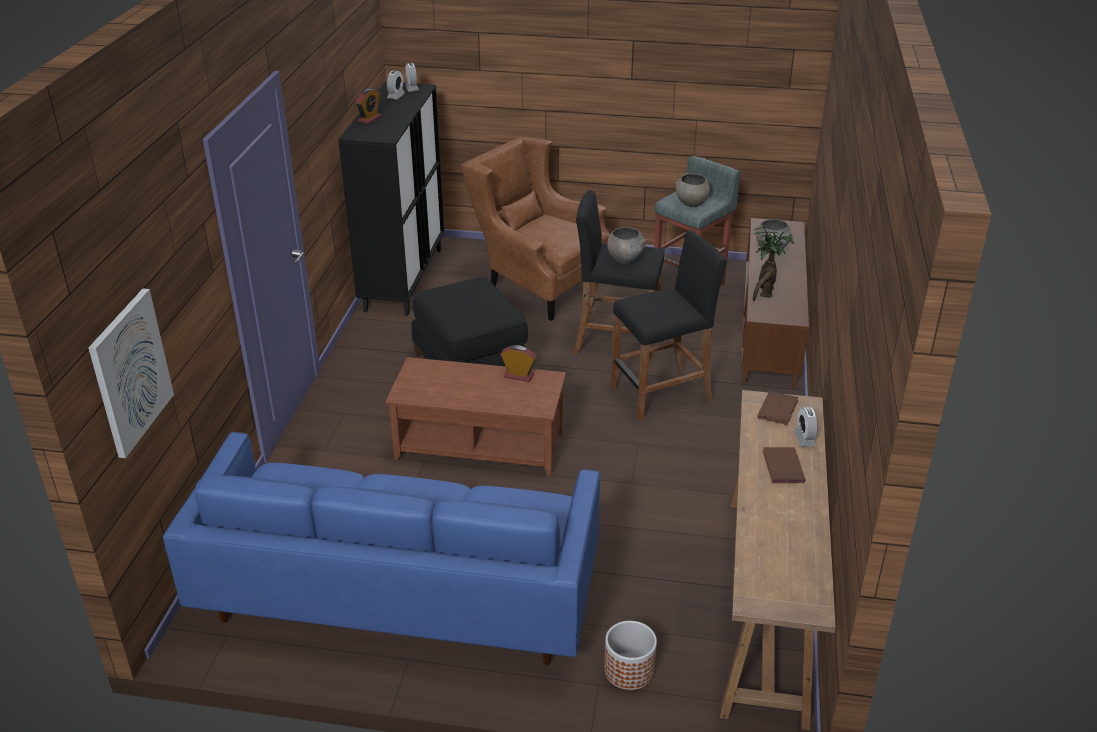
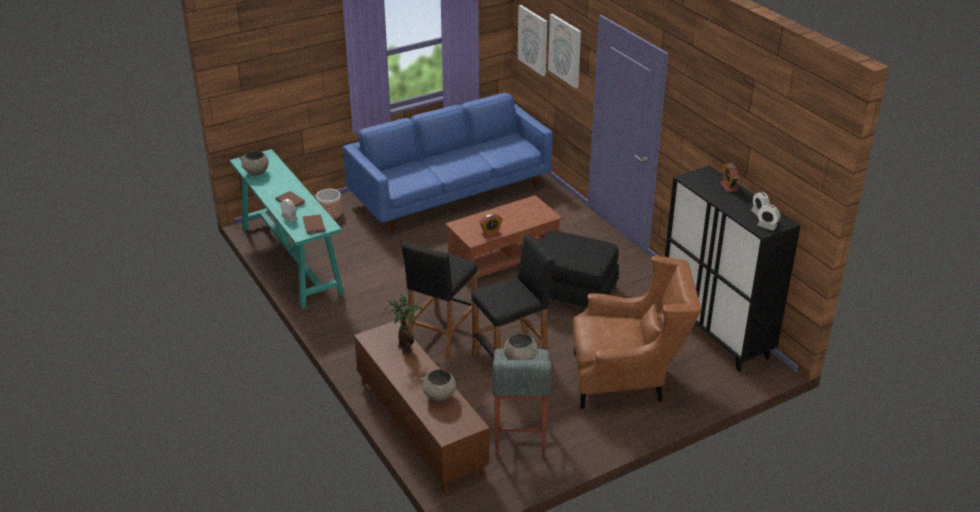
camera: 140 degrees right, 0 degrees up
grey bowl [607,227,646,264] -> grey bowl moved to [239,151,269,176]
brown console table [720,390,836,730] -> turquoise console table [230,149,344,308]
none -> picture [548,14,581,88]

